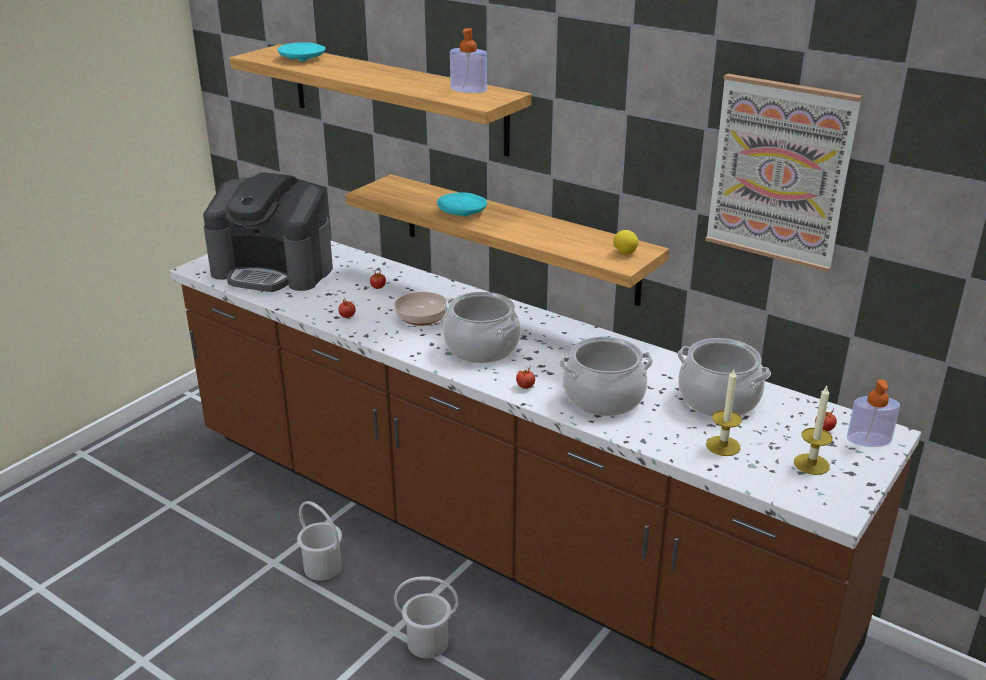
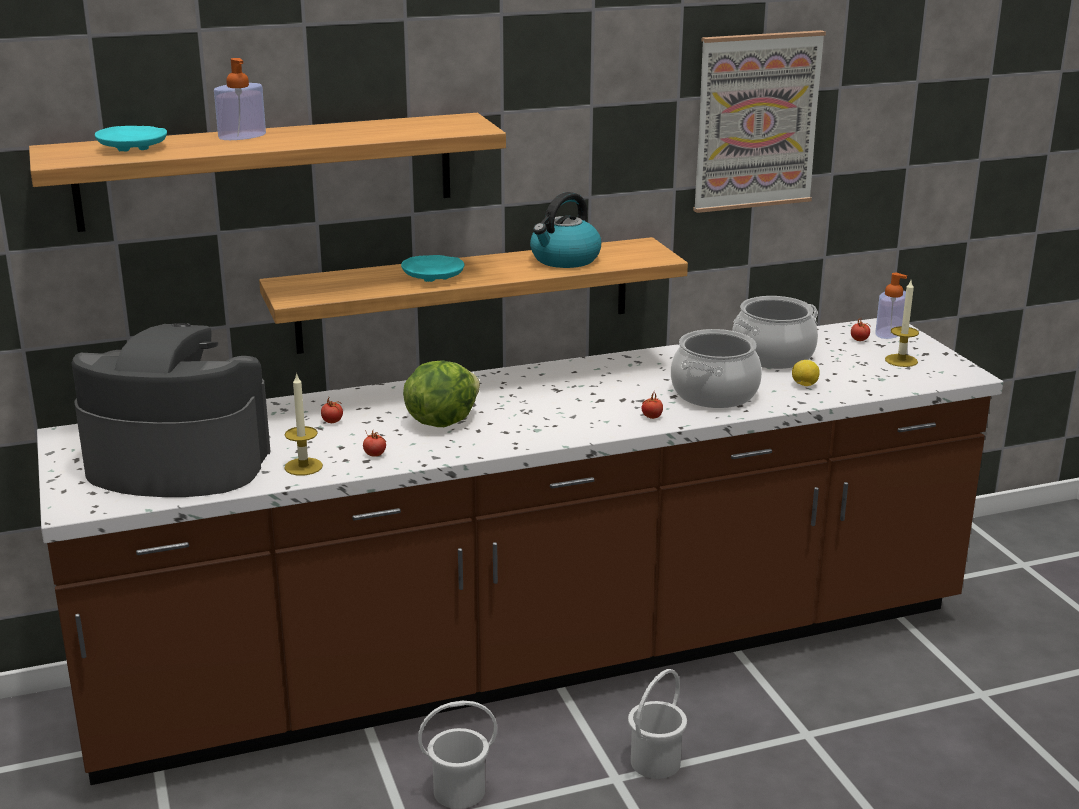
camera: 55 degrees left, 5 degrees down
coffee machine [203,172,333,292] -> coffee machine turned 135 degrees counterclockwise [72,323,270,497]
bowl [394,292,447,326] -> lettuce [403,360,480,427]
cooking pot [443,292,520,363] -> none
soap dispenser [450,28,487,93] -> soap dispenser moved to [214,58,266,140]
lemon [613,230,639,255] -> lemon moved to [792,360,820,386]
candle [706,369,742,456] -> candle moved to [284,373,323,476]
none -> kettle [530,192,601,268]

